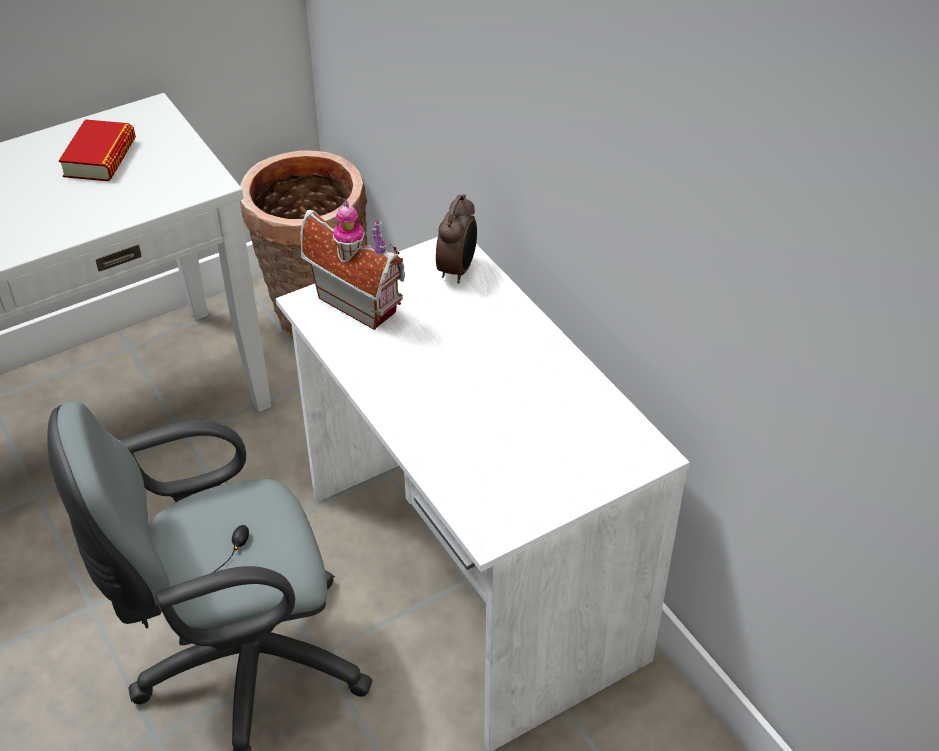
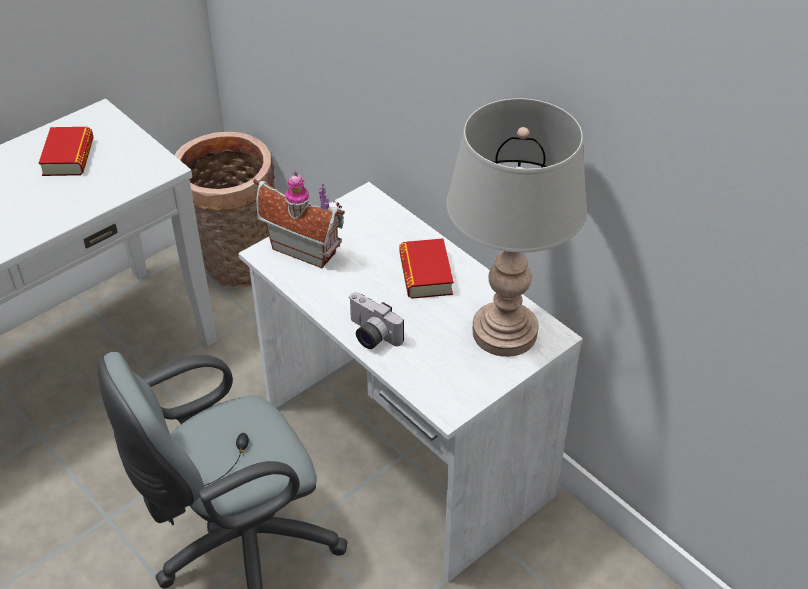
camera: 10 degrees left, 0 degrees up
alarm clock [436,194,477,284] -> none
none -> camera [350,292,404,349]
none -> book [400,238,454,299]
none -> grey table lamp [446,98,587,357]

